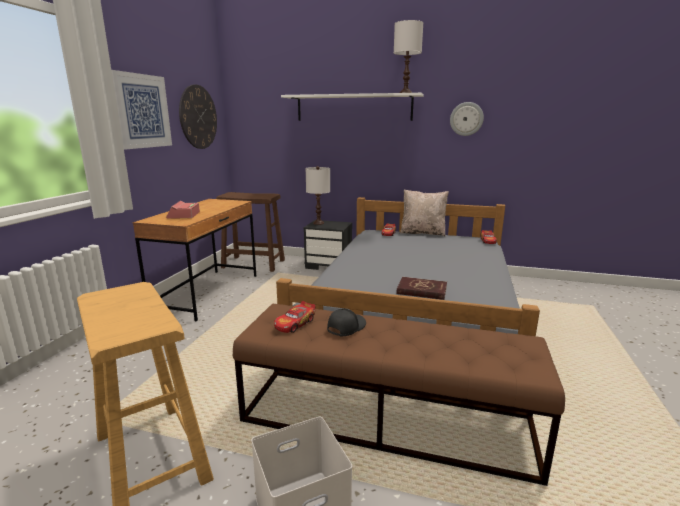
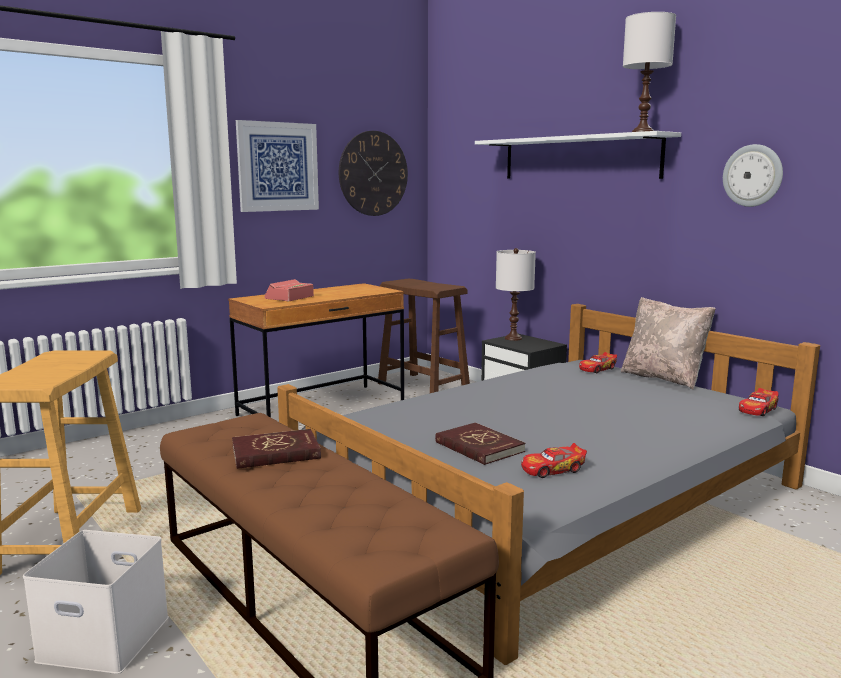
camera: 35 degrees right, 5 degrees down
toy car [274,301,316,333] -> toy car moved to [521,443,587,478]
black cap [327,308,366,336] -> red book [232,429,321,469]

